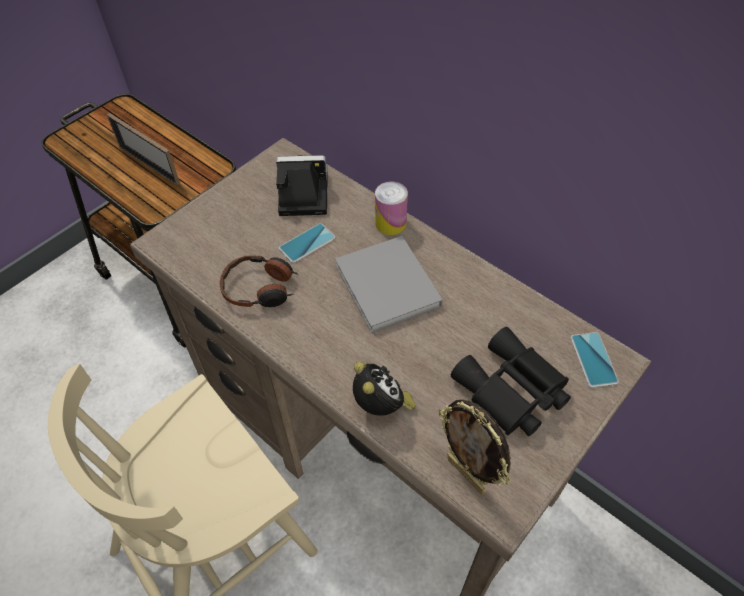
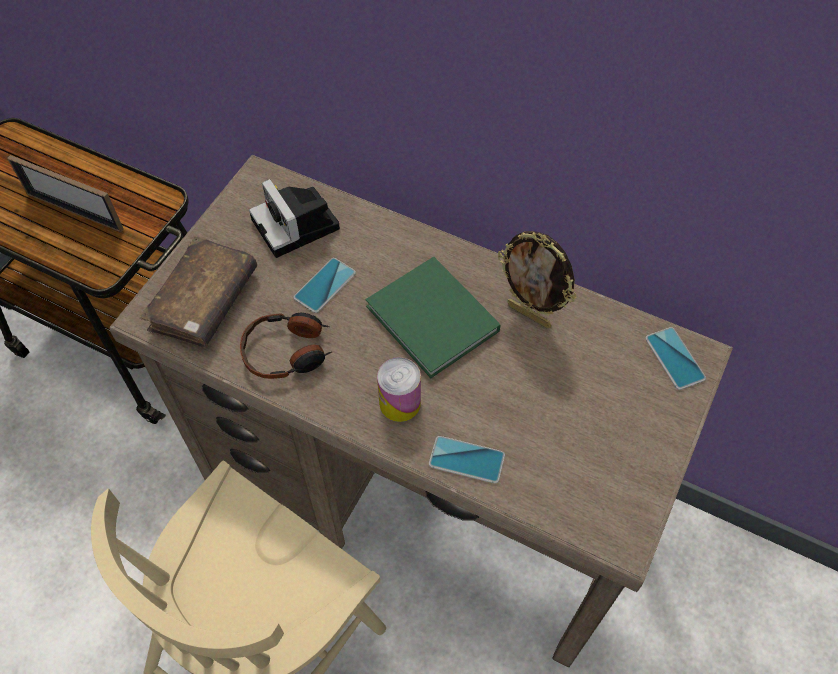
camera: 15 degrees left, 5 degrees up
camera [276,155,328,216] -> camera turned 105 degrees counterclockwise [249,179,340,258]
grey book [335,236,443,333] -> green book [365,257,501,378]
alarm clock [353,362,416,416] -> phone [429,436,505,484]
can [375,182,408,235] -> can moved to [377,357,421,422]
picture frame [438,400,511,495] -> picture frame moved to [498,231,576,328]
black binoculars [451,327,571,436] -> none
none -> brown book [139,236,257,347]

